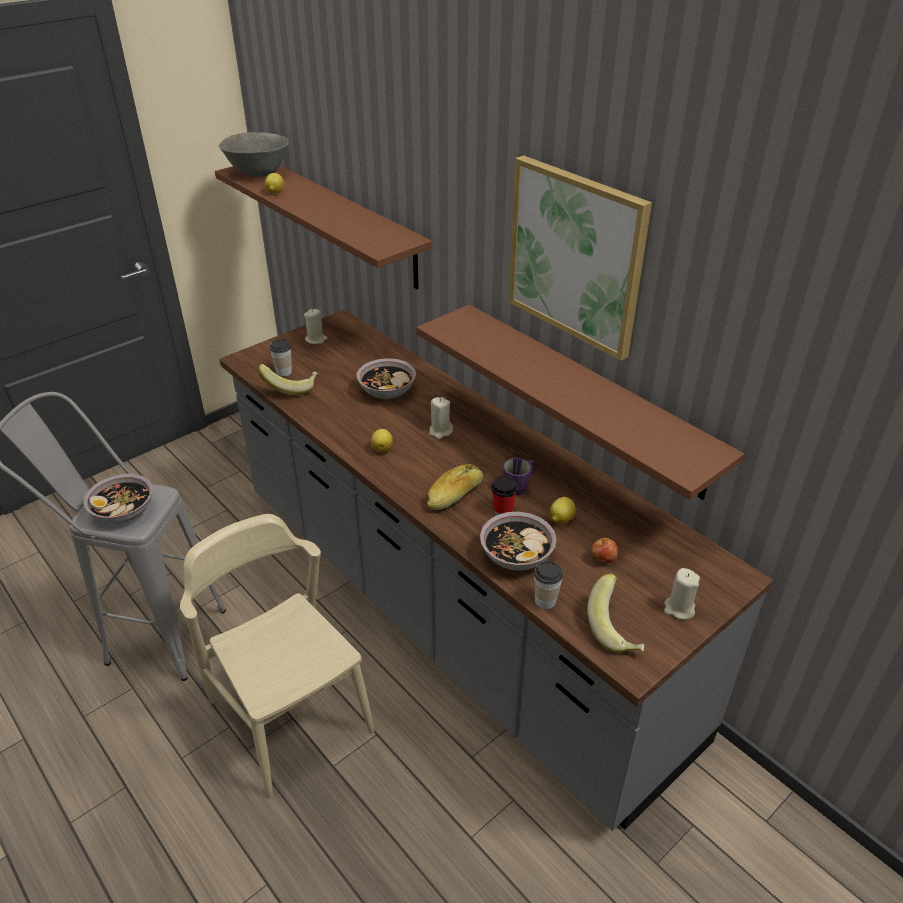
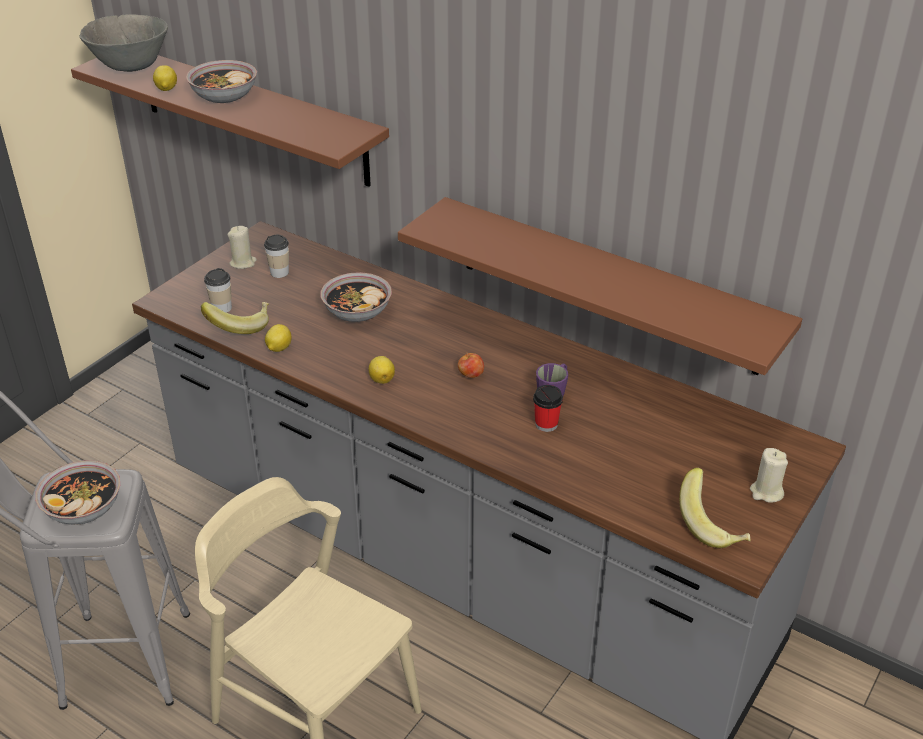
camera: 15 degrees left, 0 degrees up
bread [427,464,484,510] -> none
beige candle [429,397,453,439] -> none
bowl [480,512,557,571] -> bowl moved to [186,60,257,103]
picture [509,156,652,361] -> none
cup [534,561,563,609] -> cup moved to [264,235,289,278]
lemon [550,497,576,524] -> lemon moved to [265,324,292,352]
apple [591,537,618,563] -> apple moved to [458,352,484,378]

